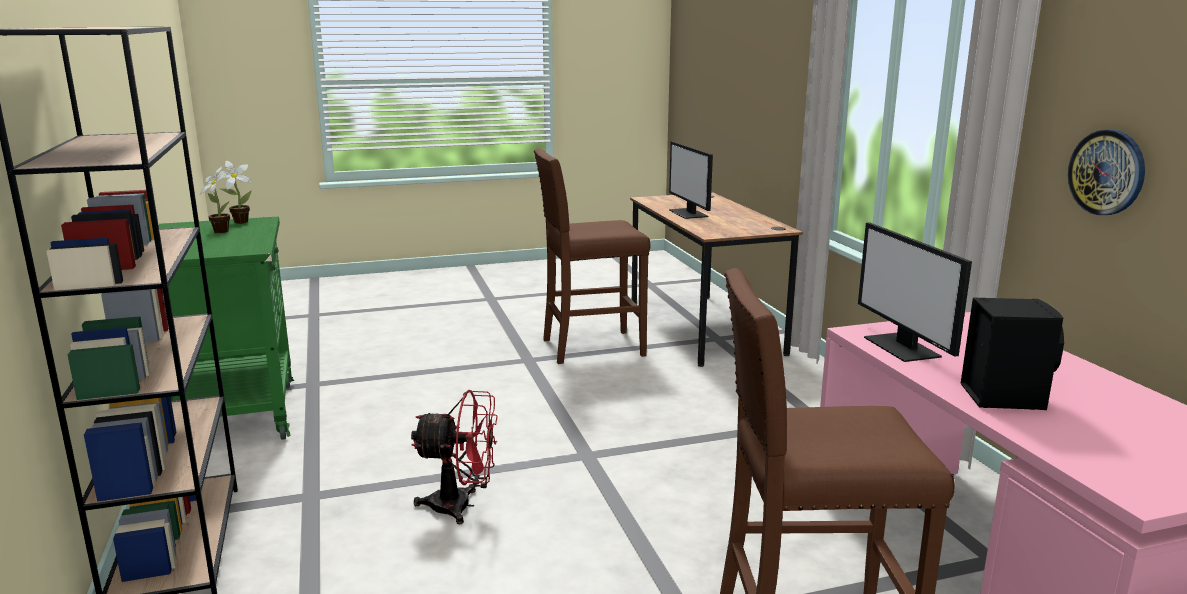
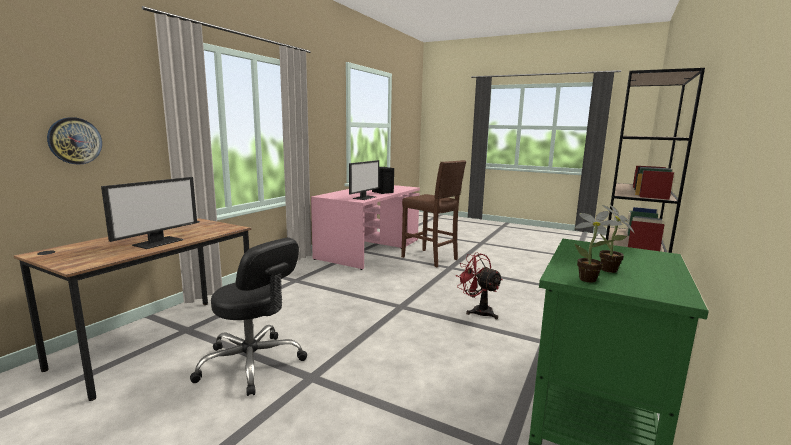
camera: 135 degrees left, 5 degrees down
brown stool [534,148,651,364] -> black office chair [190,238,307,396]
wall clock [1068,130,1145,215] -> wall clock moved to [47,117,102,165]

